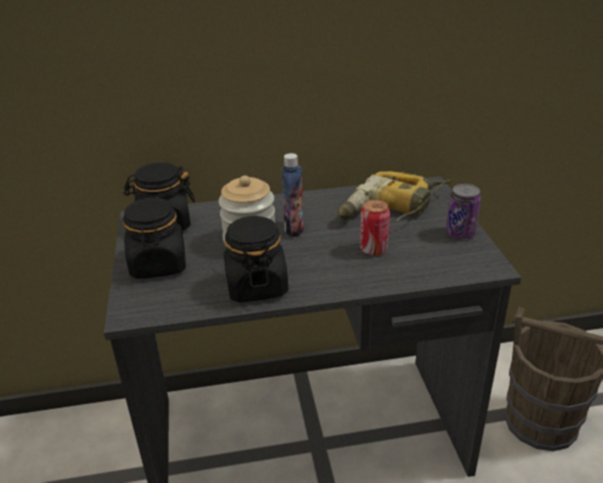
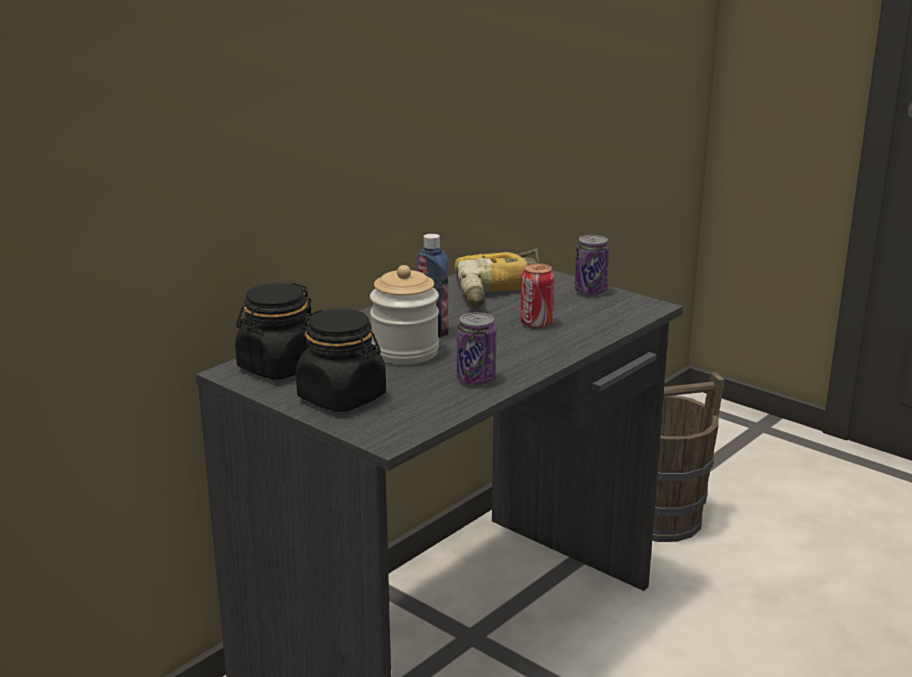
camera: 40 degrees left, 10 degrees down
black jar [224,216,288,302] -> can [457,313,496,385]

